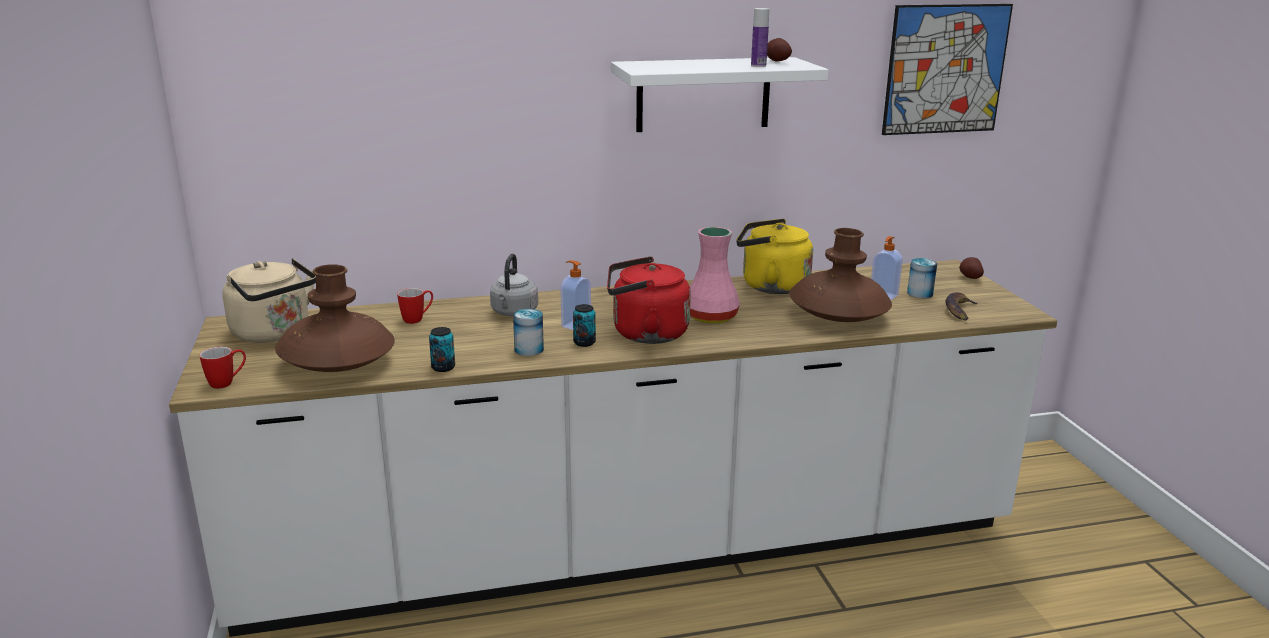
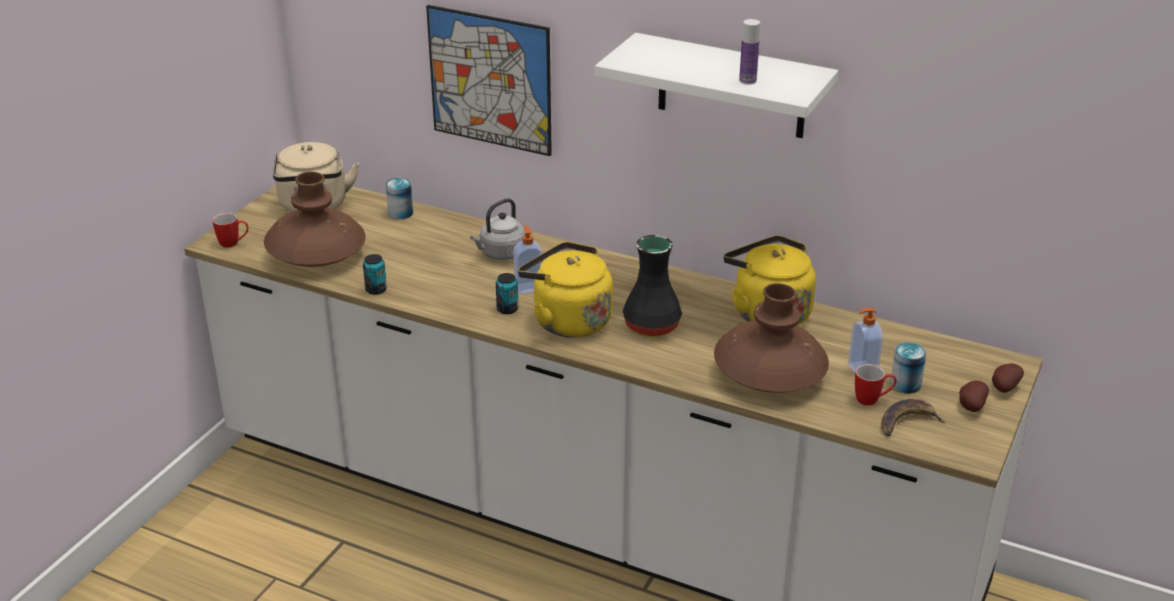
camera: 40 degrees right, 10 degrees up
mug [397,288,433,324] -> mug moved to [855,364,897,406]
can [513,309,544,356] -> can moved to [386,178,413,220]
red kettle [607,256,691,344] -> yellow kettle [518,242,613,338]
pink vase [690,227,740,324] -> black vase [623,235,682,337]
potato [767,38,792,62] -> potato moved to [959,381,989,412]
picture [882,4,1013,135] -> picture moved to [426,5,552,156]

